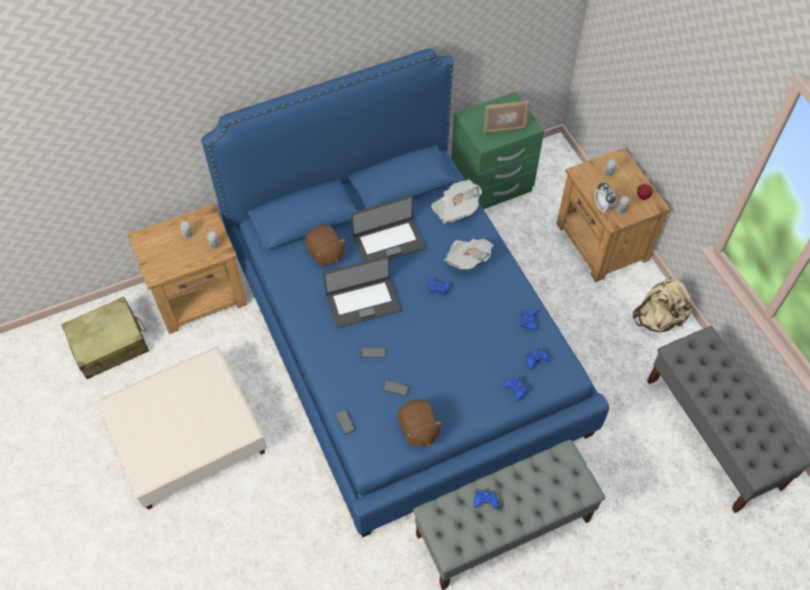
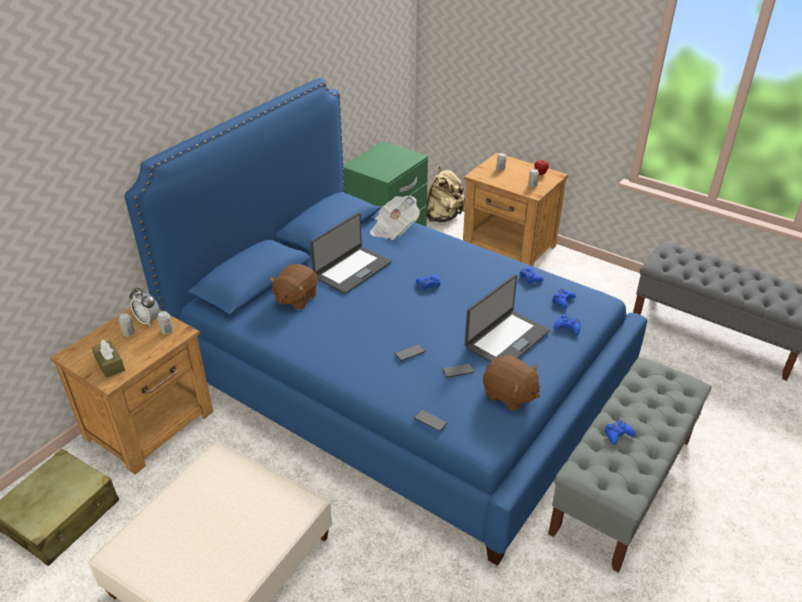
camera: 30 degrees left, 20 degrees down
brown plush toy [305,225,346,267] -> brown plush toy turned 90 degrees clockwise [270,264,318,310]
laptop [323,256,401,328] -> laptop moved to [465,274,550,363]
newspaper [443,239,494,269] -> none
picture frame [483,100,530,134] -> none
alarm clock [594,182,617,213] -> alarm clock moved to [129,288,160,327]
beige backpack [633,276,692,332] -> beige backpack moved to [427,166,465,222]
none -> brown tissue box [92,339,125,378]

